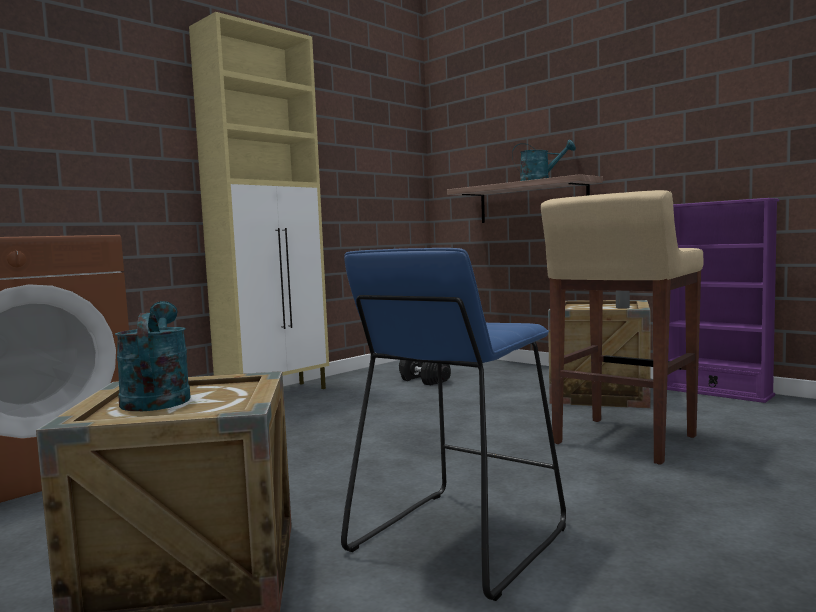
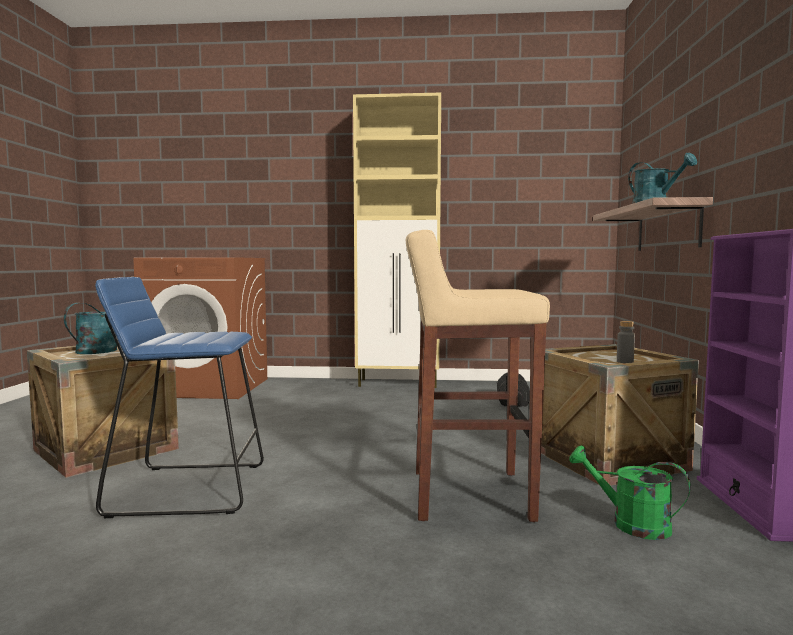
camera: 50 degrees right, 0 degrees up
none -> green watering can [569,446,690,540]

